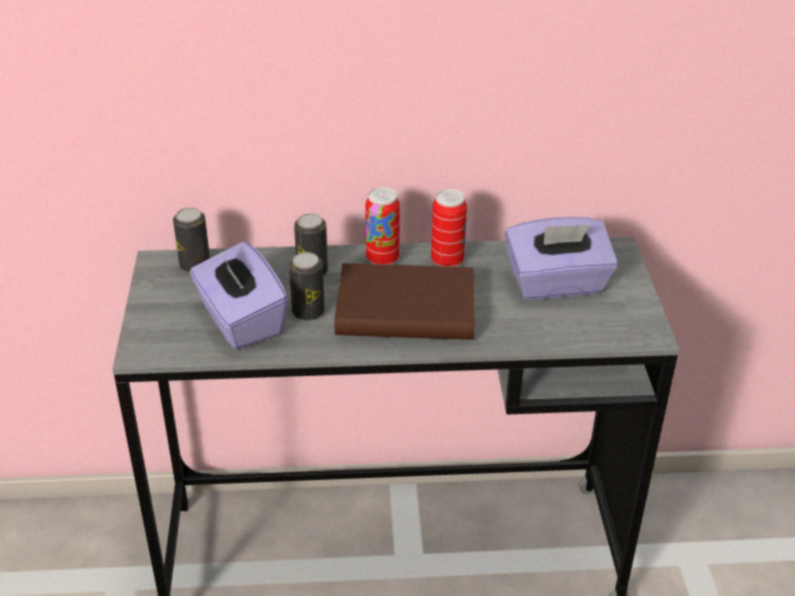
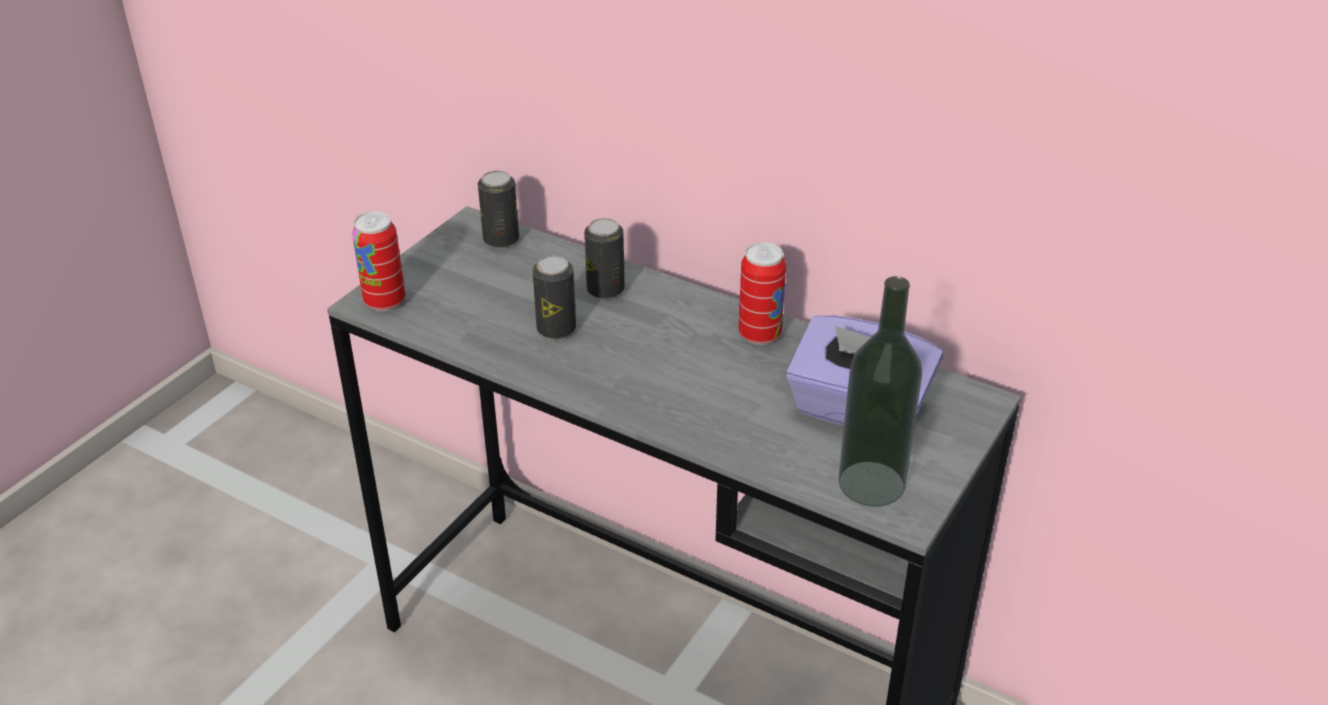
camera: 35 degrees right, 0 degrees up
purple tissue box [190,241,289,350] -> none
brown book [335,263,475,340] -> none
can [365,187,400,265] -> can moved to [352,211,405,311]
none -> bottle [838,276,922,507]

